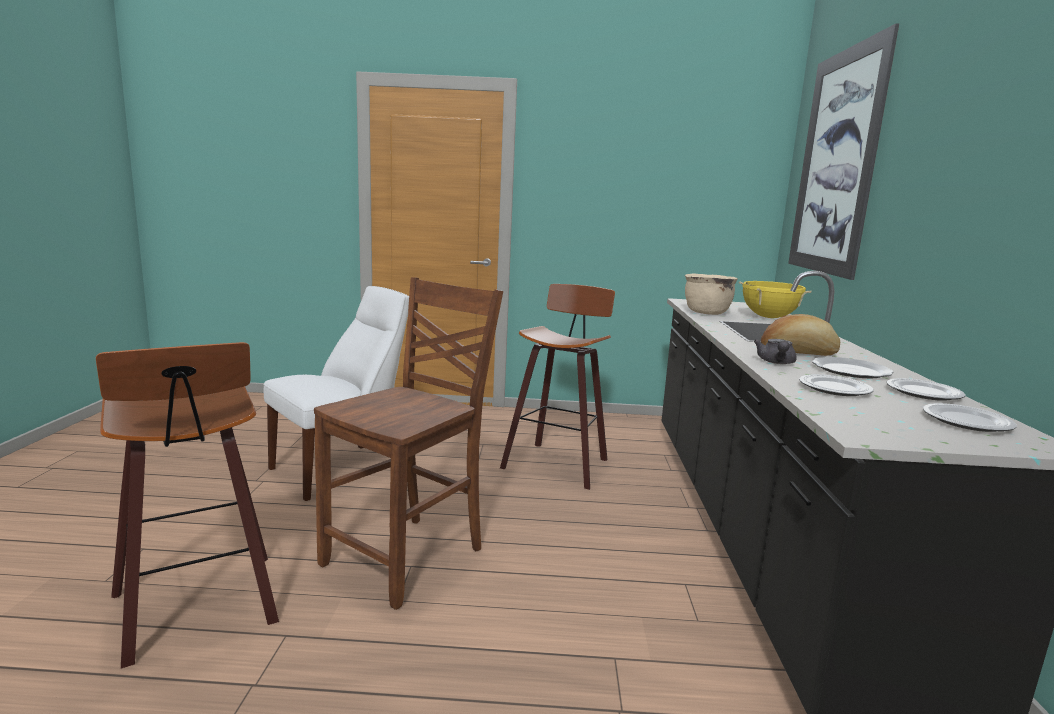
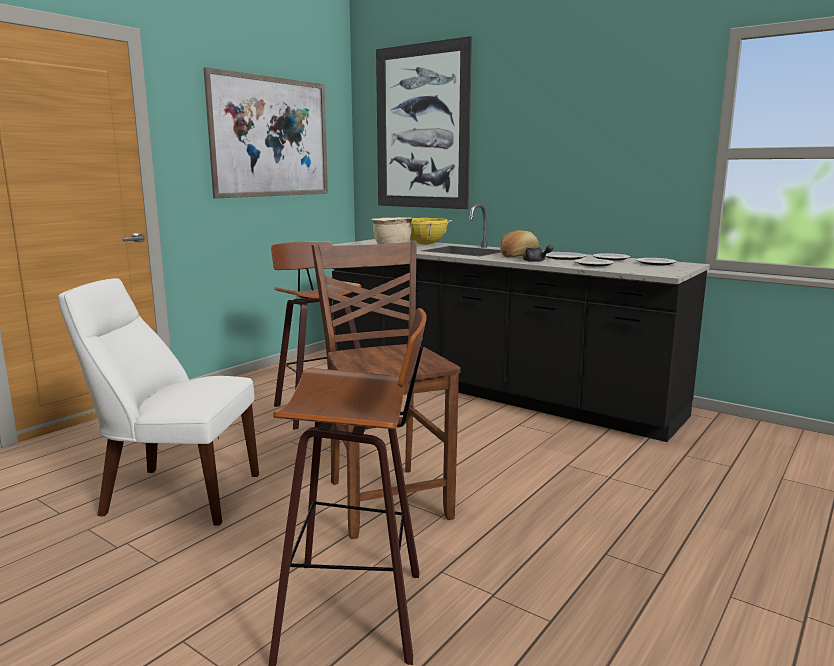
camera: 55 degrees left, 0 degrees up
white chair [264,286,409,501] -> white chair turned 75 degrees counterclockwise [58,278,259,526]
none -> picture [203,67,328,198]

